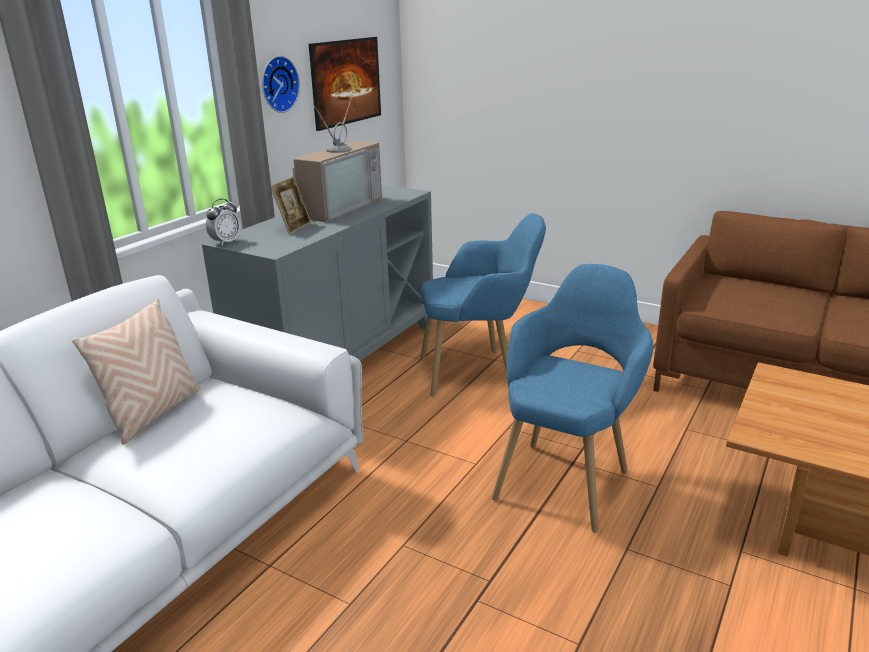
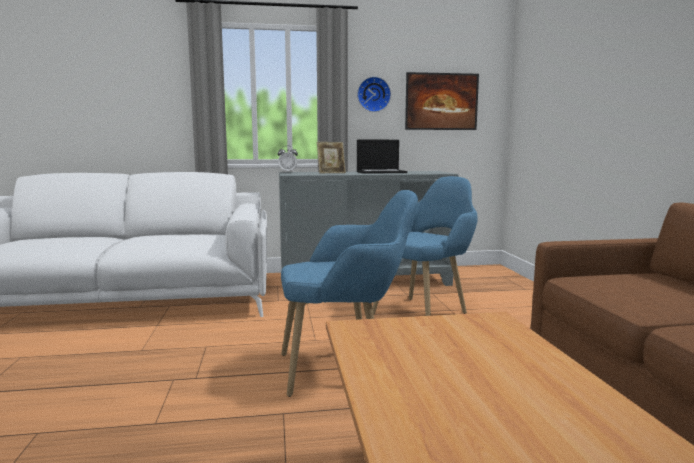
camera: 50 degrees right, 15 degrees down
beige pillow [72,299,201,445] -> none
television [292,95,382,222] -> laptop [357,140,407,174]
blue armchair [420,213,546,397] -> blue armchair turned 90 degrees counterclockwise [372,176,477,316]

